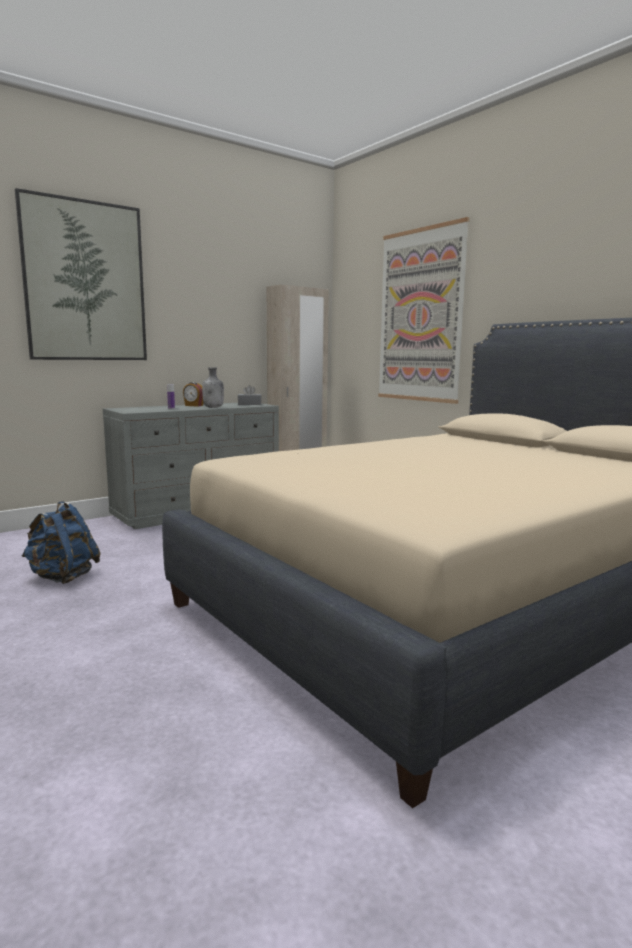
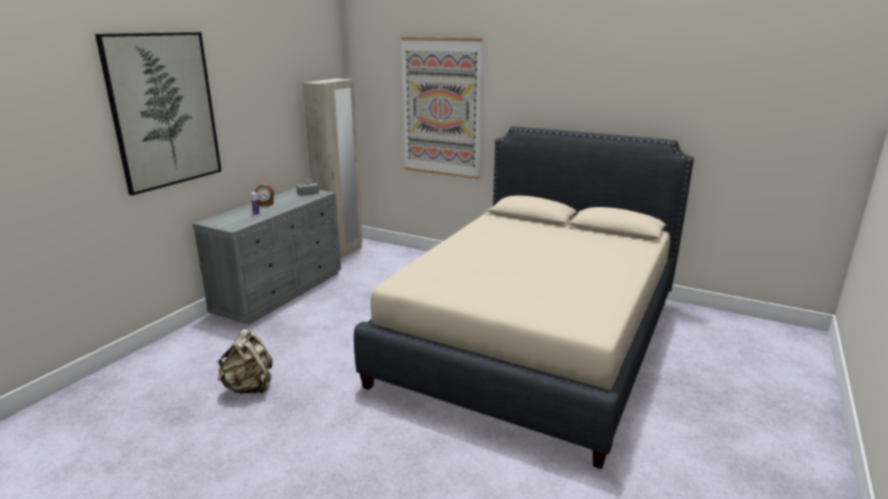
camera: 25 degrees left, 10 degrees up
blue backpack [22,501,101,584] -> beige backpack [217,329,273,394]
grey bottle [202,367,224,408] -> none

